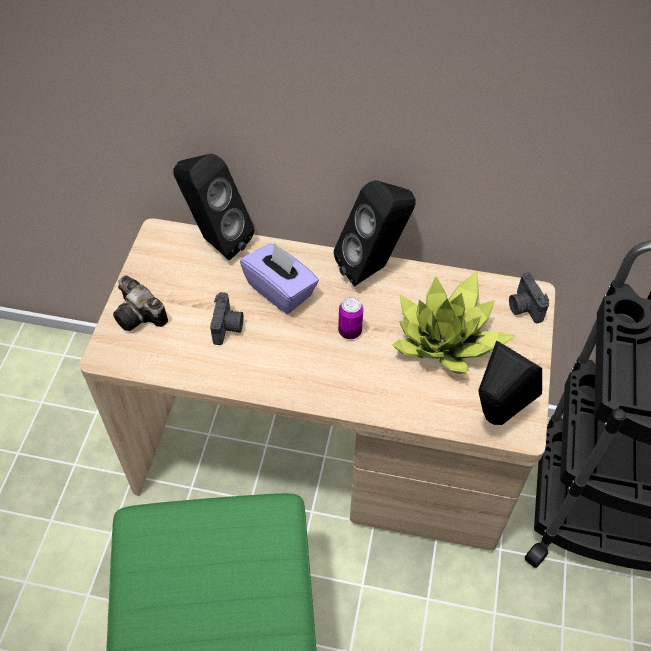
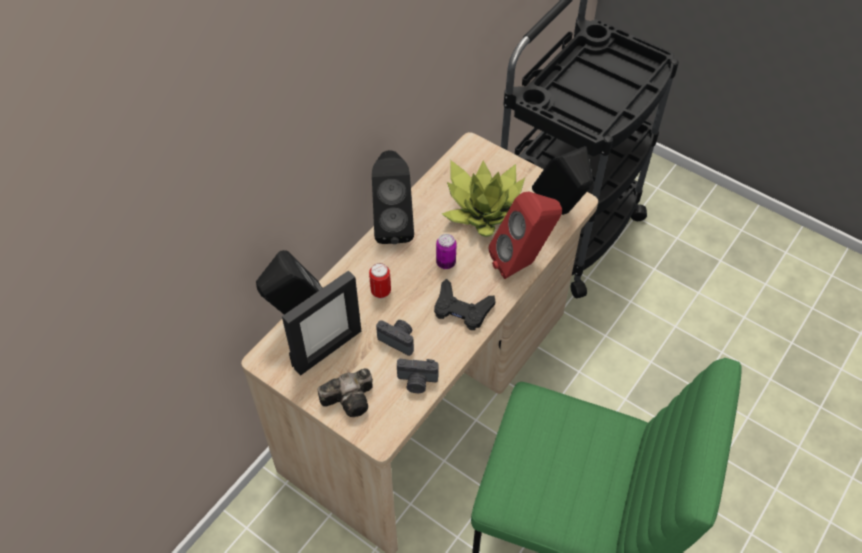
camera: 65 degrees left, 0 degrees up
purple tissue box [240,243,319,314] -> can [369,263,391,299]
camera [509,272,549,323] -> camera moved to [397,359,439,393]
none -> picture frame [282,270,361,376]
none -> black game controller [434,279,495,330]
none -> red speaker [488,191,562,279]

